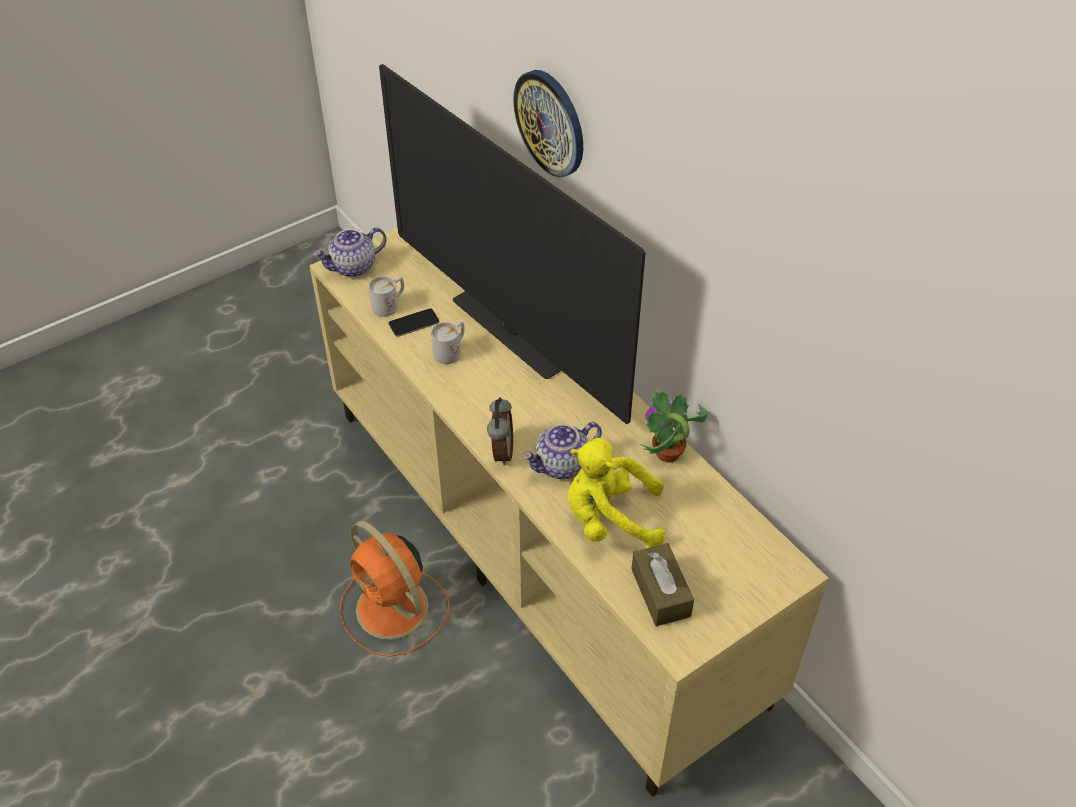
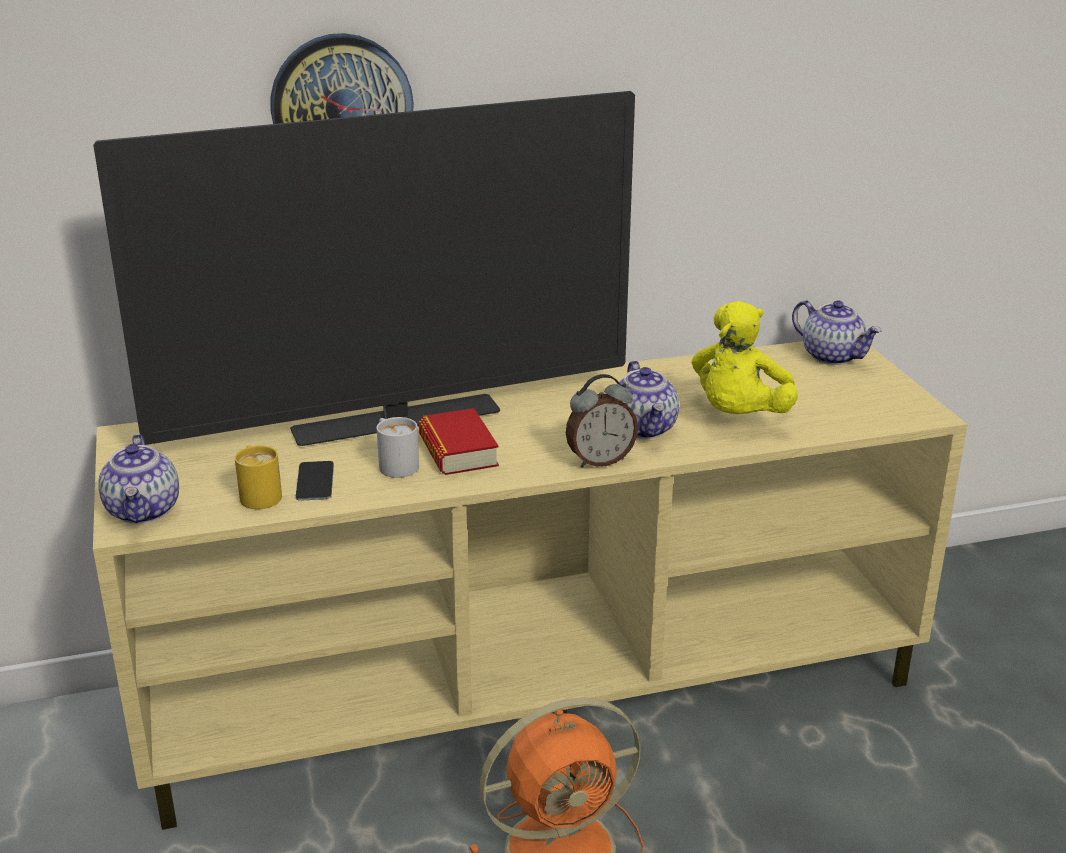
camera: 70 degrees left, 20 degrees down
white mug [368,276,404,317] -> yellow mug [235,445,282,509]
alarm clock [487,397,513,465] -> alarm clock turned 135 degrees clockwise [566,374,638,468]
brown tissue box [631,543,694,626] -> none
potted plant [640,391,708,463] -> none
none -> book [419,408,499,475]
none -> teapot [792,300,882,365]

